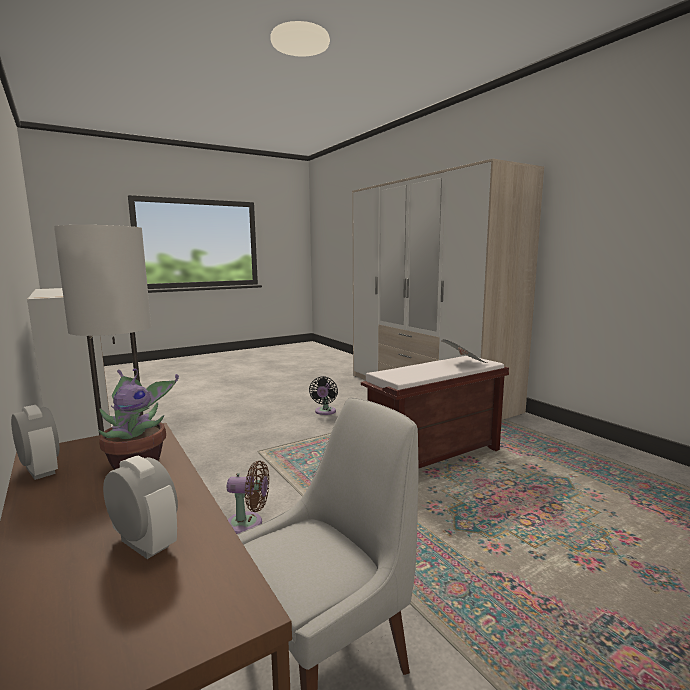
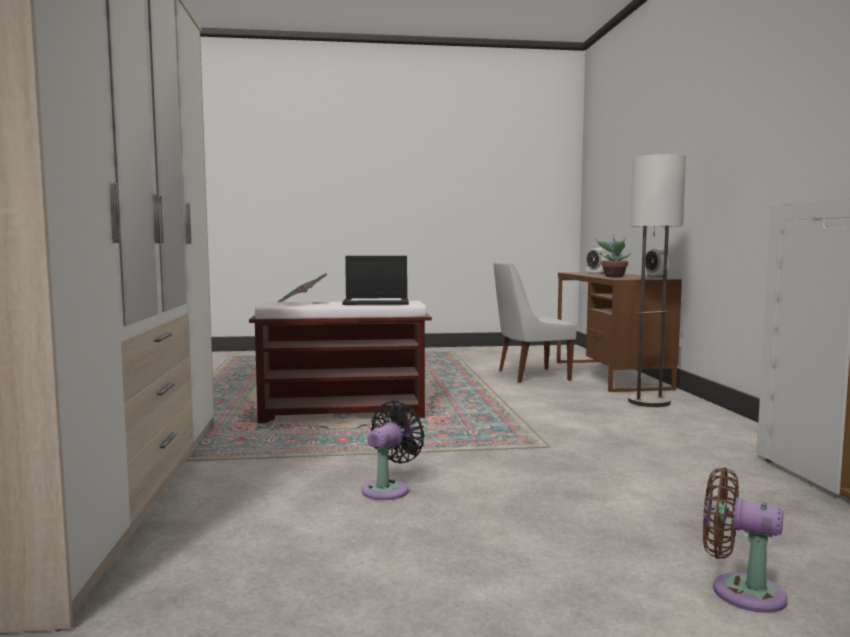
camera: 155 degrees left, 5 degrees down
brown fan [227,461,269,534] -> brown fan moved to [703,467,788,613]
none -> laptop [342,256,409,305]

